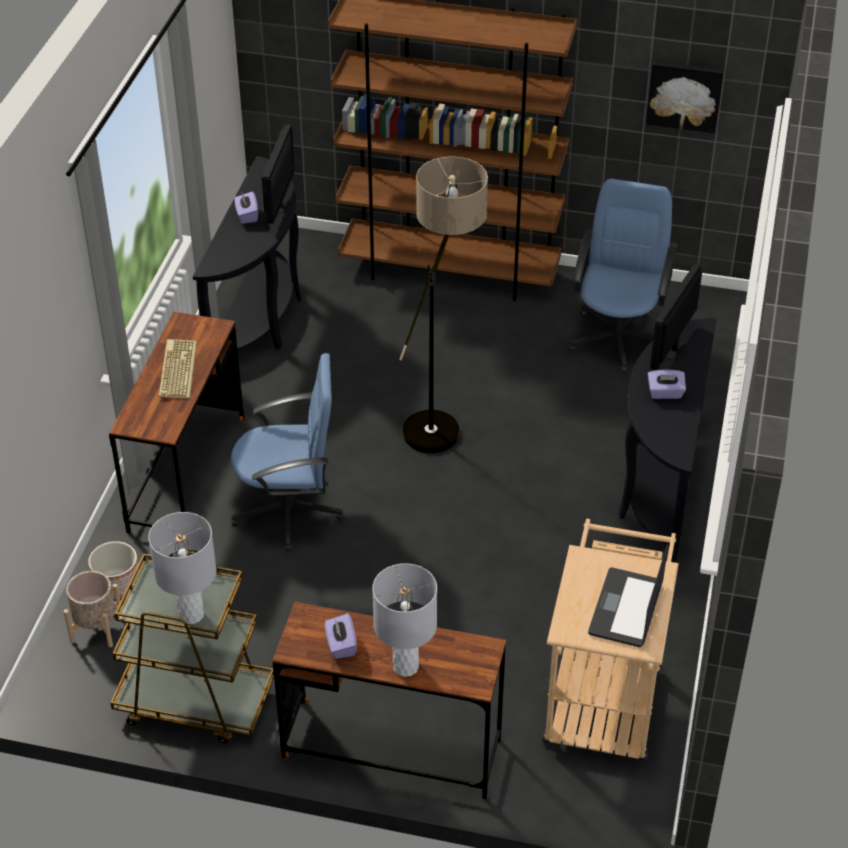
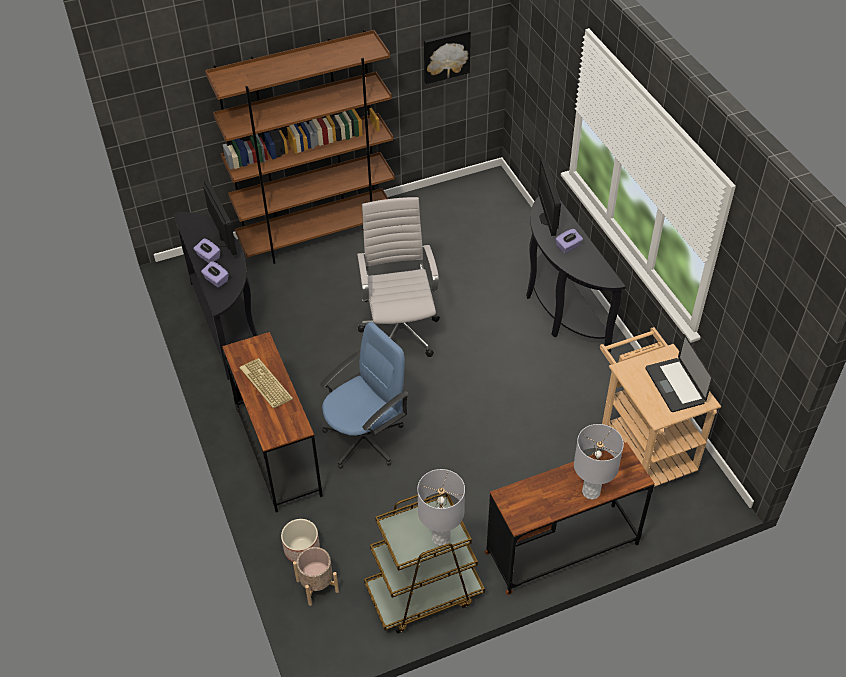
camera: 35 degrees left, 5 degrees up
purple tissue box [325,613,357,659] -> purple tissue box moved to [201,261,229,288]
floor lamp [399,156,488,453] -> white office chair [357,197,440,357]
blue office chair [569,179,678,373] -> none

